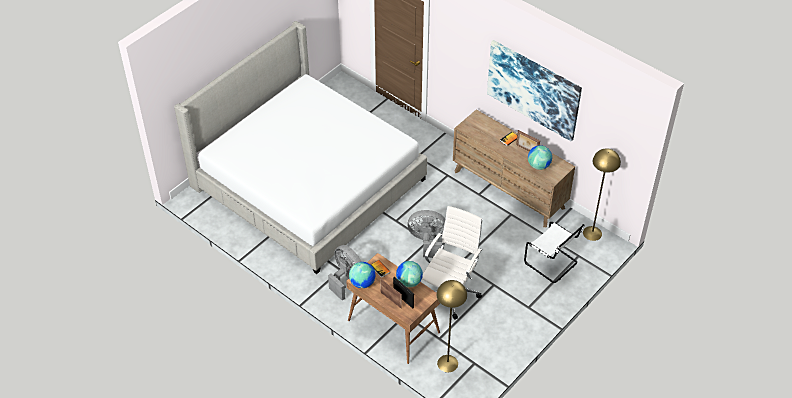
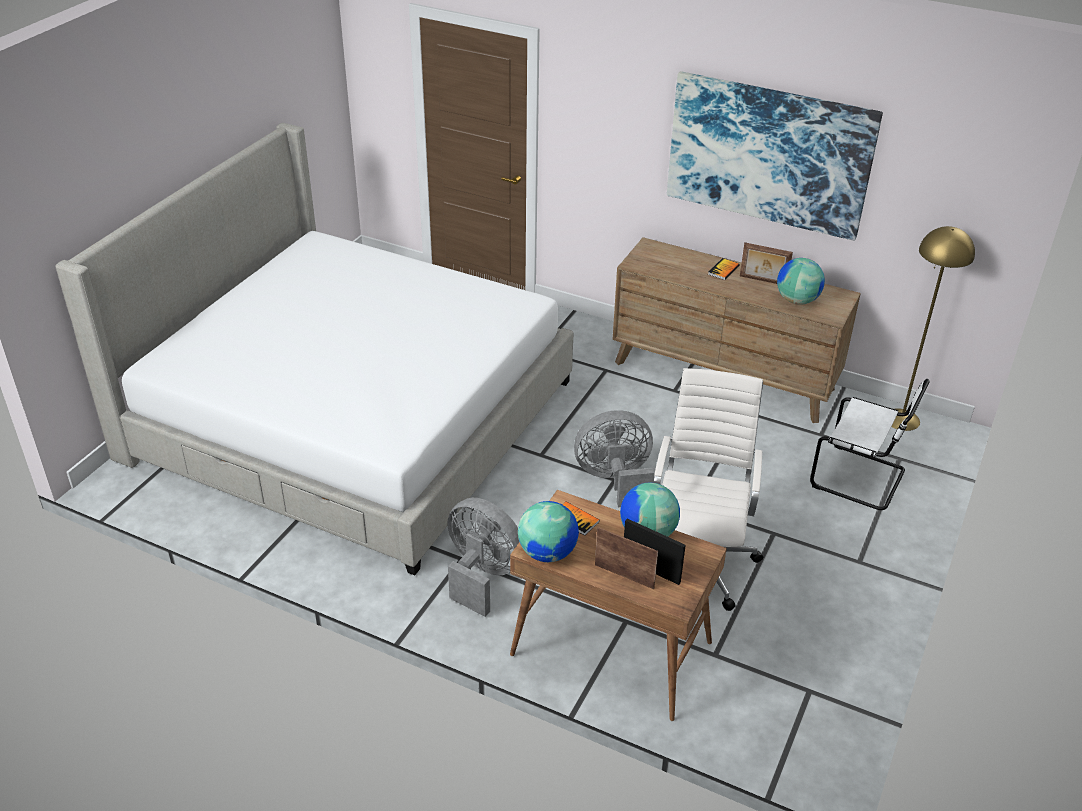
camera: 15 degrees left, 10 degrees down
yellow floor lamp [437,280,467,372] -> none

